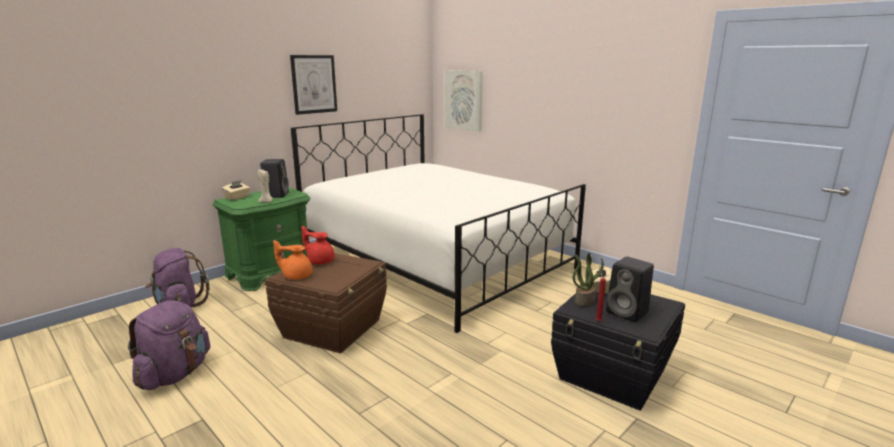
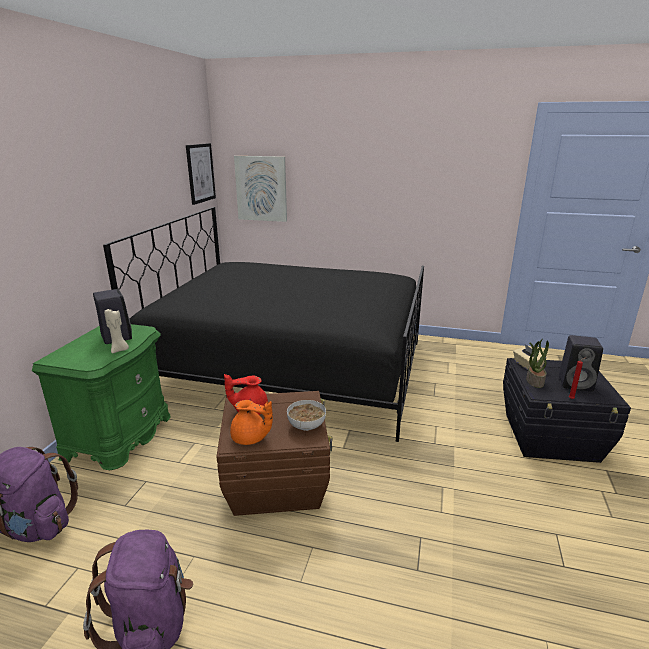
camera: 30 degrees left, 5 degrees up
beige tissue box [222,180,250,200] -> none
orange teapot [273,240,312,280] -> orange teapot turned 135 degrees counterclockwise [230,400,273,445]
picture [290,55,337,115] -> picture moved to [186,143,216,205]
white bed [291,114,586,333] -> black bed [103,207,424,442]
none -> bowl [287,400,326,431]

